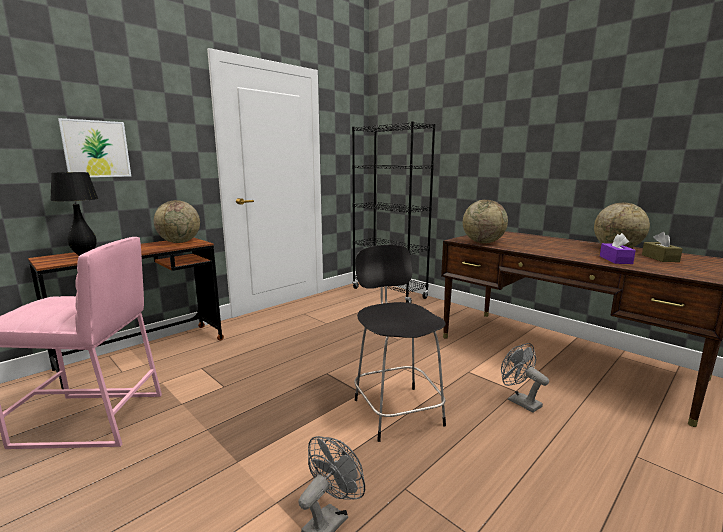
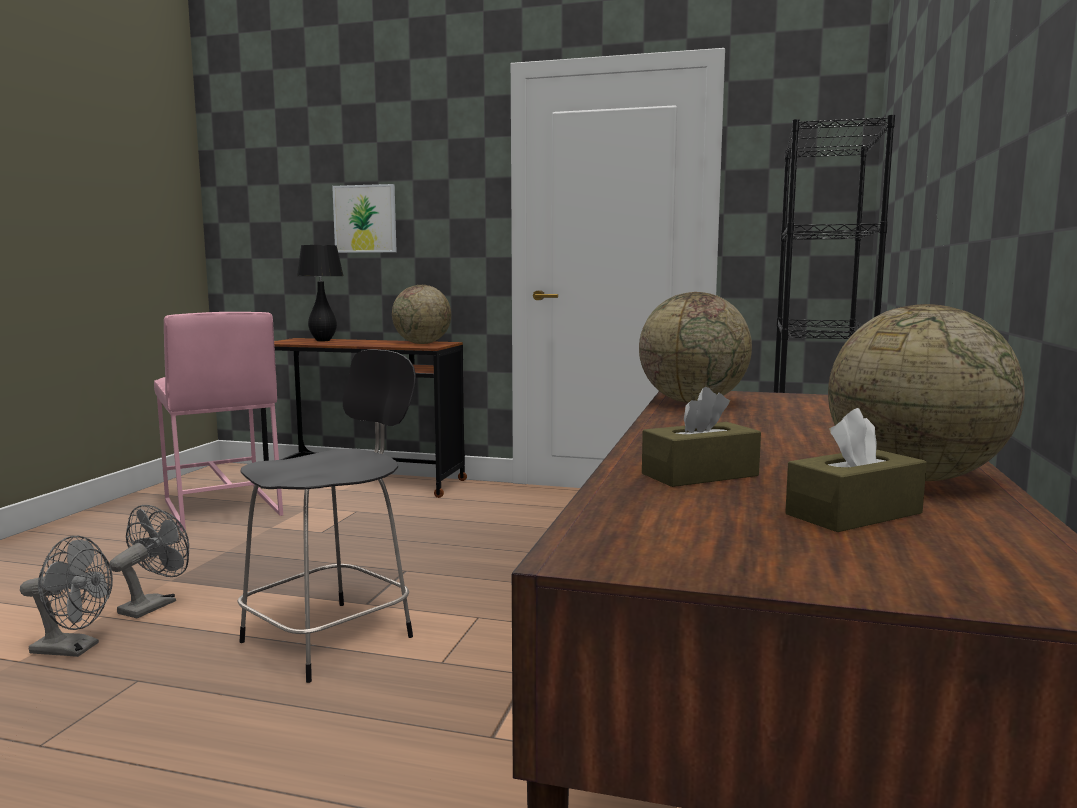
camera: 60 degrees right, 5 degrees down
grey fan [501,343,549,413] -> grey fan moved to [109,505,189,618]
purple tissue box [600,233,636,264] -> brown tissue box [642,387,761,487]

